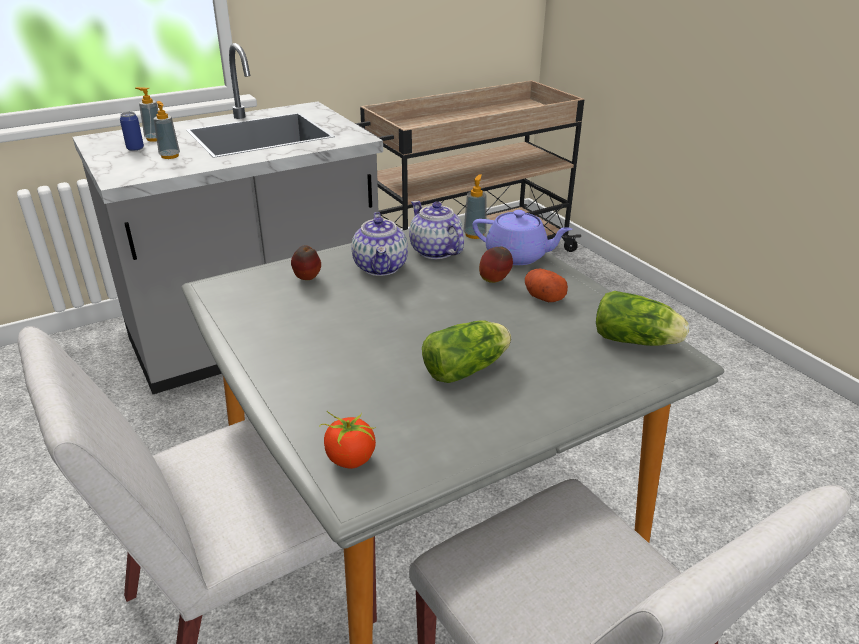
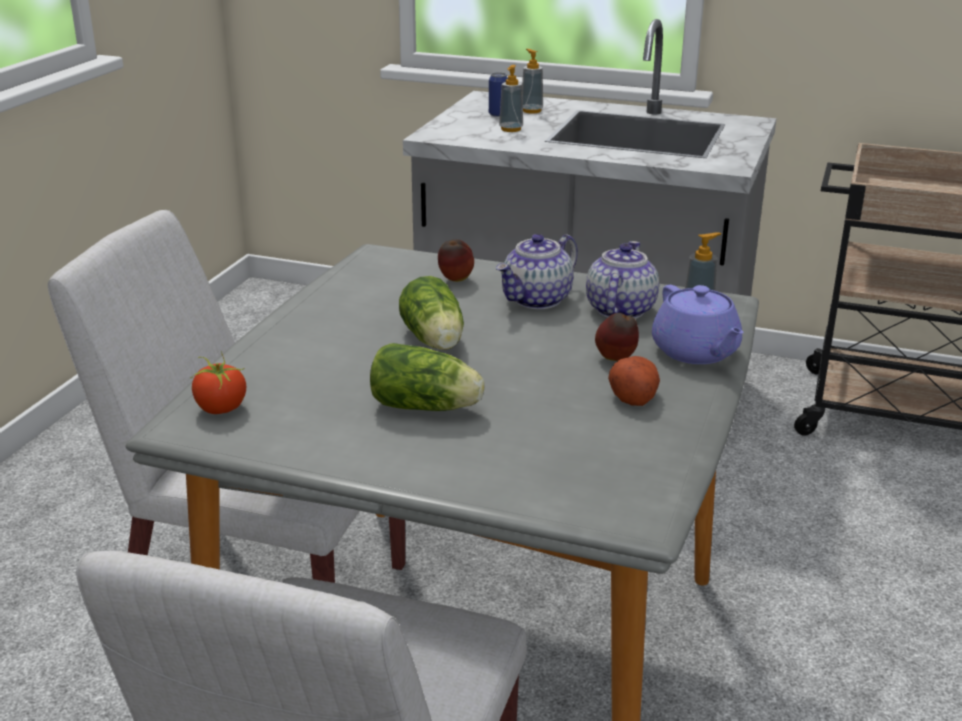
camera: 50 degrees right, 5 degrees down
lettuce [596,291,689,346] -> lettuce moved to [399,276,464,350]

